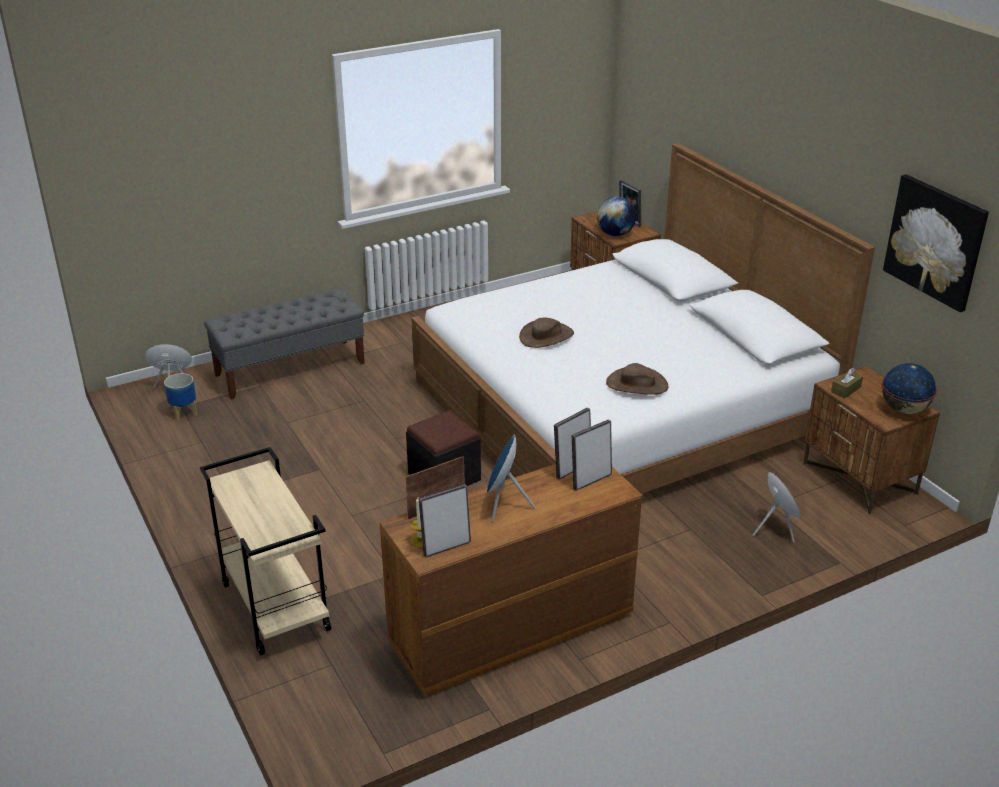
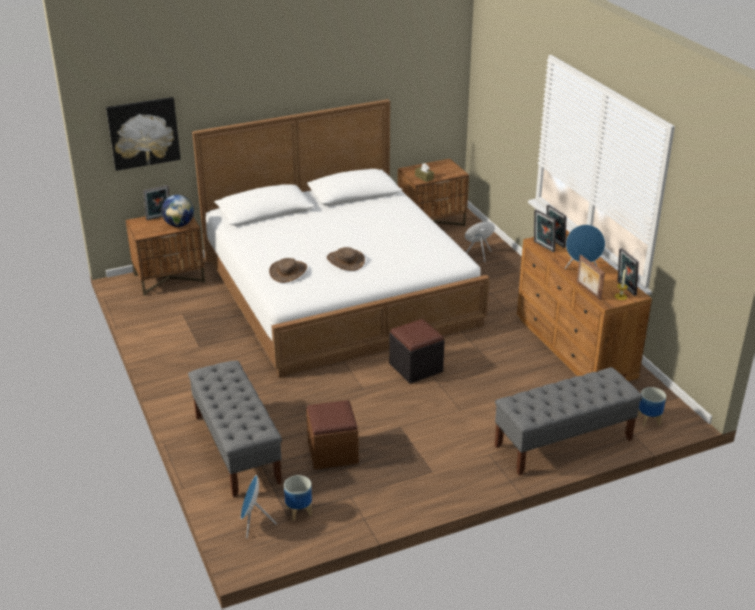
camera: 85 degrees left, 0 degrees up
beige cart [200,447,331,656] -> grey bench [495,367,643,475]
brown hat [606,363,668,395] -> brown hat moved to [269,258,307,283]
globe [881,363,937,414] -> none
picture [883,174,989,312] -> picture moved to [106,97,181,171]
none -> brown ottoman [306,400,359,470]
none -> planter [638,387,666,427]

